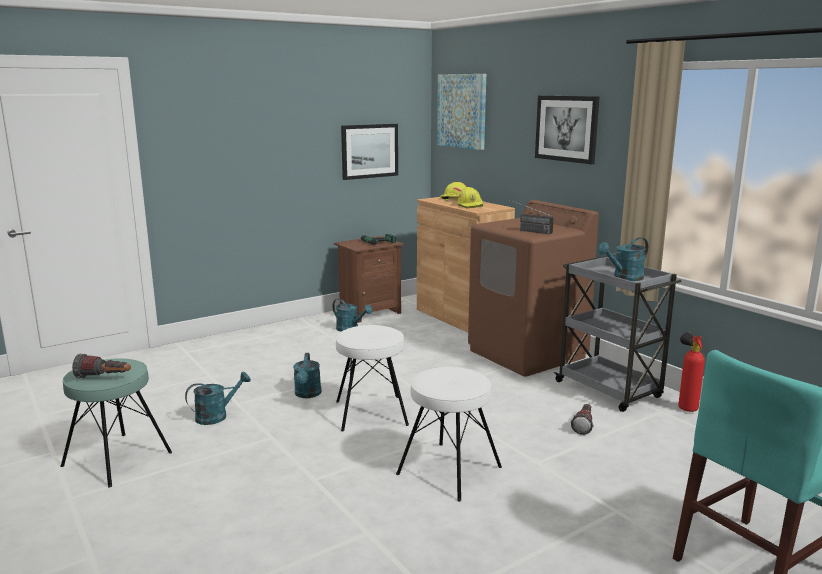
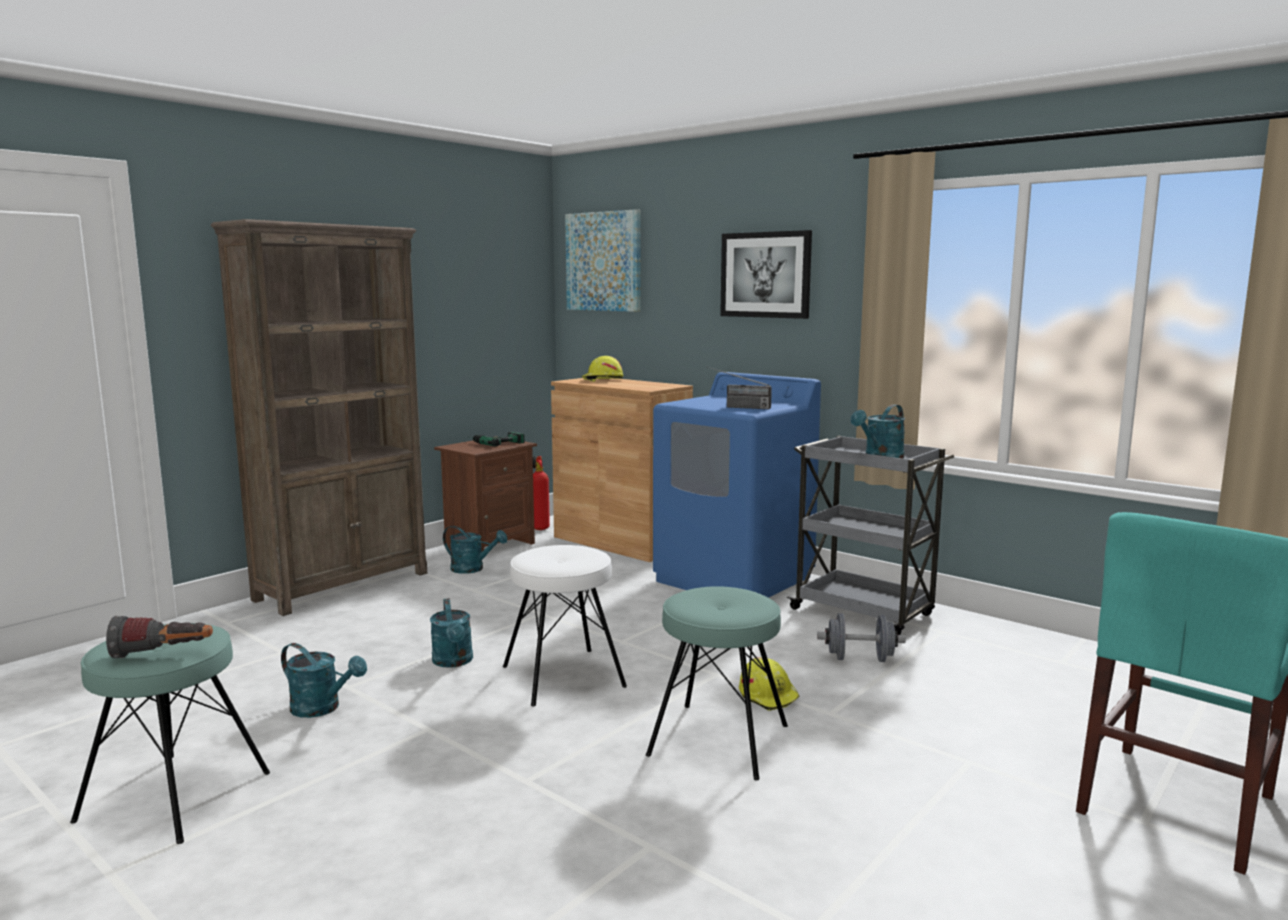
camera: 15 degrees left, 5 degrees down
turquoise watering can [185,372,251,425] -> turquoise watering can turned 75 degrees clockwise [281,643,367,718]
picture [341,124,398,180] -> none
white stool [396,367,502,502] -> turquoise stool [646,586,788,781]
yellow hard hat [457,187,483,208] -> yellow hard hat moved to [739,657,800,711]
brown washing machine [468,200,599,377] -> blue washing machine [653,372,821,598]
flashlight [571,404,594,435] -> grey dumbbell [817,613,906,662]
fire extinguisher [678,332,705,412] -> fire extinguisher moved to [533,456,550,530]
none -> brown bookcase [211,219,427,616]

